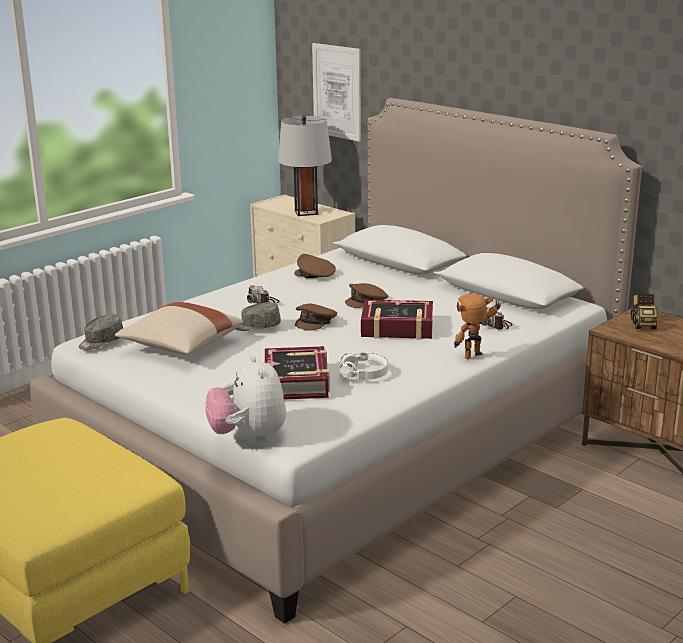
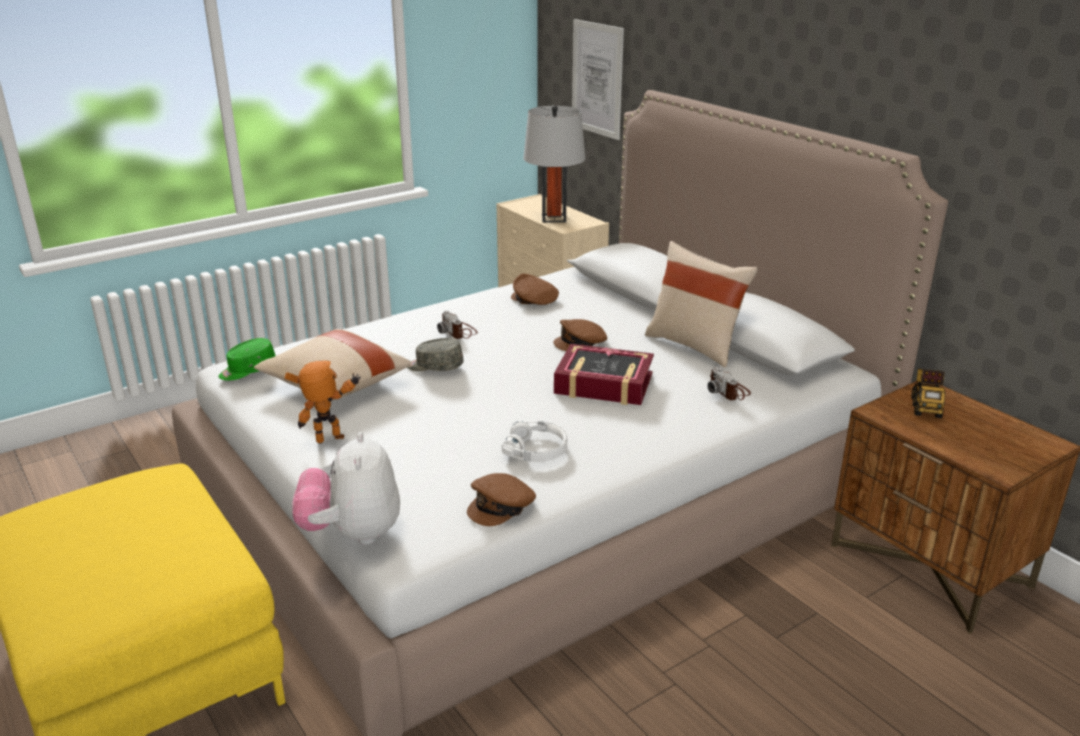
camera: 10 degrees right, 5 degrees up
grey cap [78,314,123,350] -> green cap [218,338,276,381]
book [265,346,330,400] -> none
brown cap [295,304,337,331] -> brown cap moved to [467,473,536,526]
toy robot [454,294,501,359] -> toy robot moved to [285,360,361,444]
none -> beige pillow [645,241,758,367]

